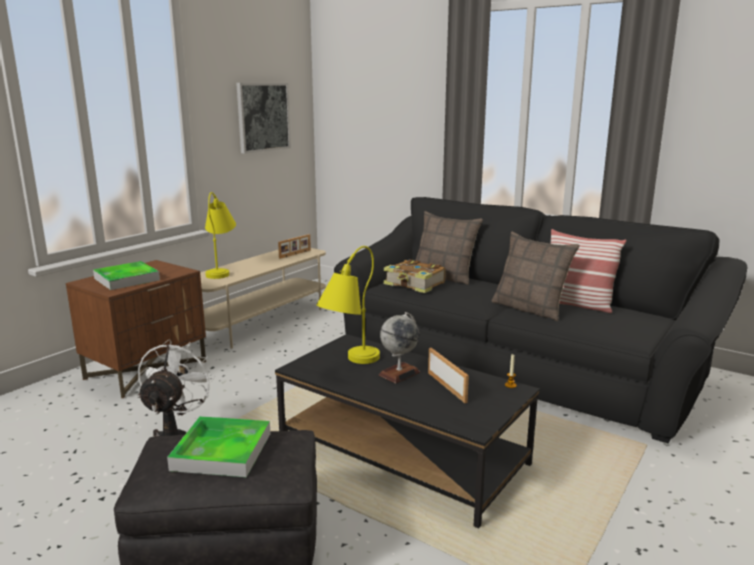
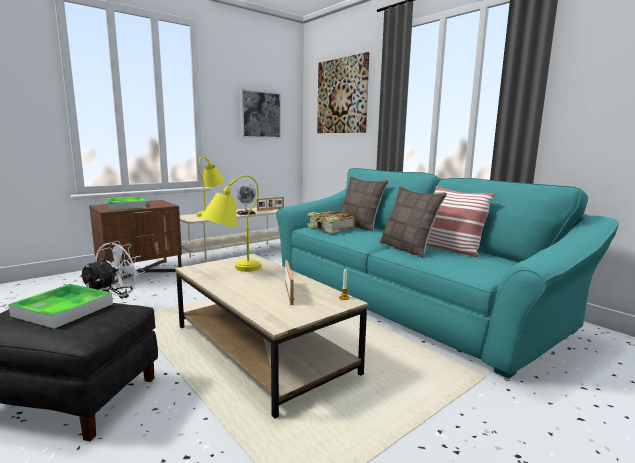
camera: 15 degrees right, 5 degrees down
black coffee table [275,334,539,529] -> beige coffee table [175,254,368,419]
black sofa [334,197,748,443] -> turquoise sofa [276,168,619,379]
globe [379,312,420,384] -> globe moved to [237,184,256,215]
none -> picture [317,52,369,133]

